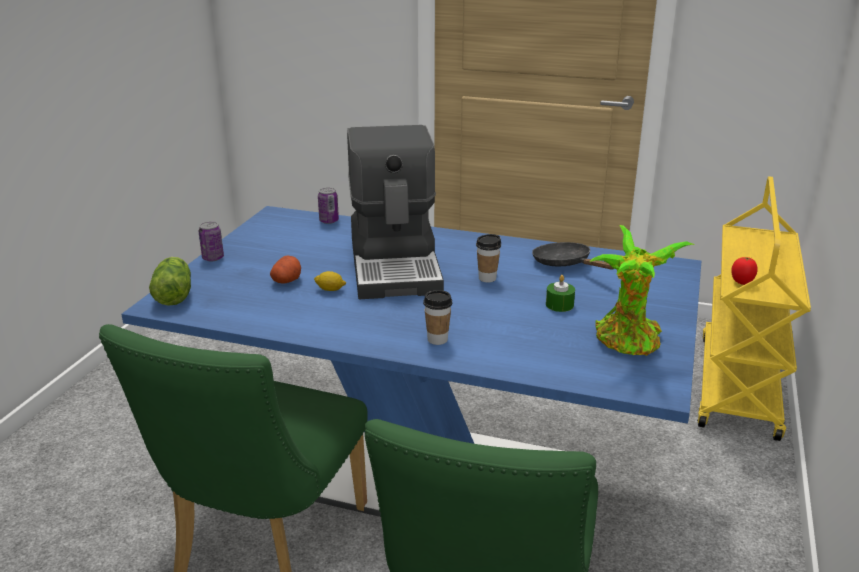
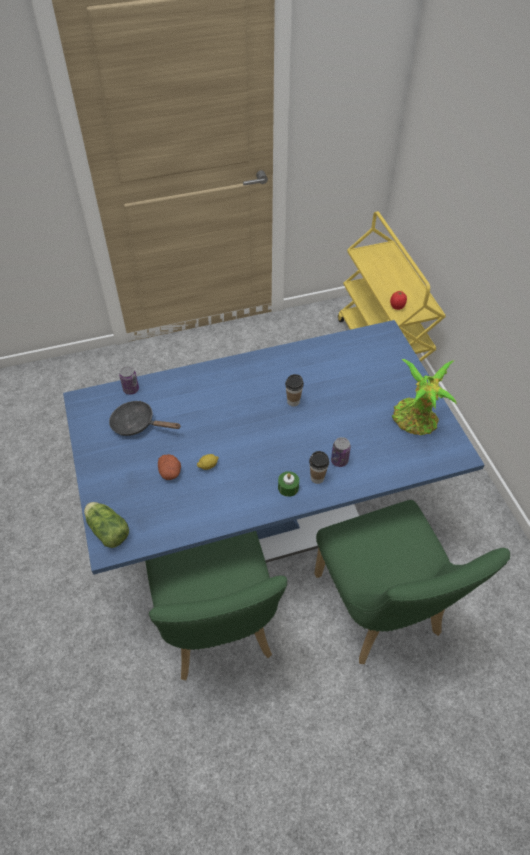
camera: 35 degrees left, 25 degrees up
can [199,221,224,261] -> can moved to [331,437,351,467]
coffee machine [347,125,444,299] -> none
black frying pan [532,242,613,269] -> black frying pan moved to [109,401,181,436]
green candle [546,275,575,312] -> green candle moved to [278,471,299,497]

